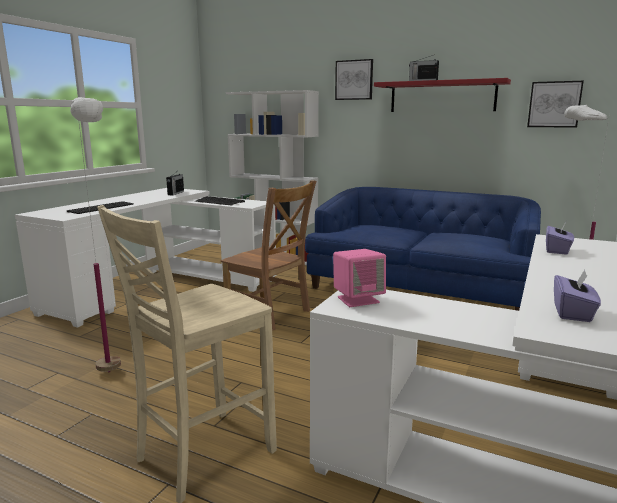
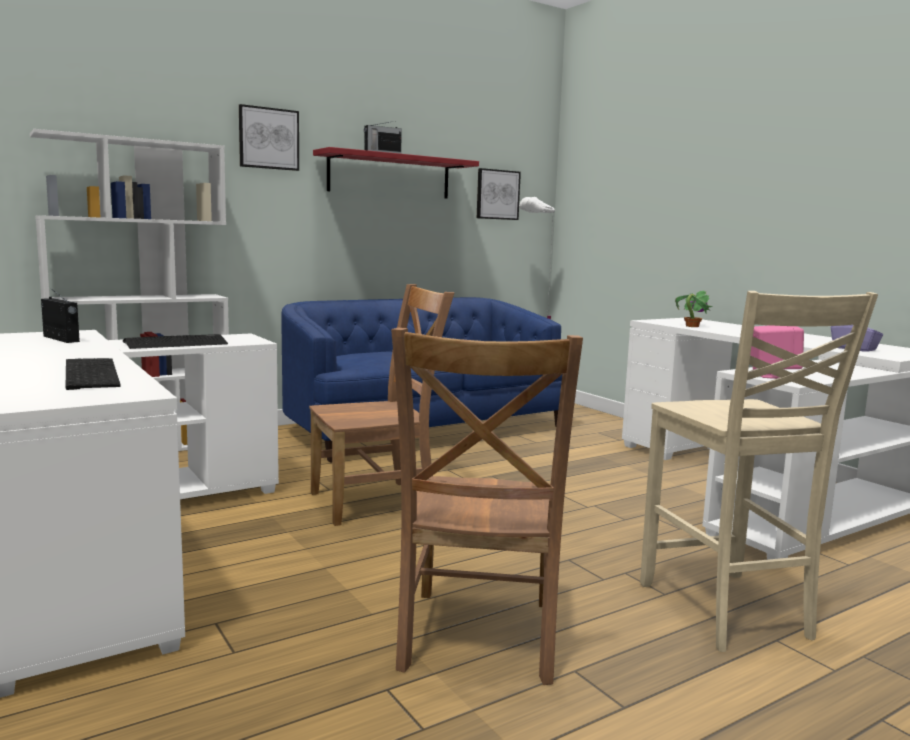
camera: 60 degrees left, 5 degrees down
white floor lamp [70,97,121,372] -> brown chair [391,328,583,685]
purple tissue box [546,222,574,255] -> potted plant [675,290,713,327]

